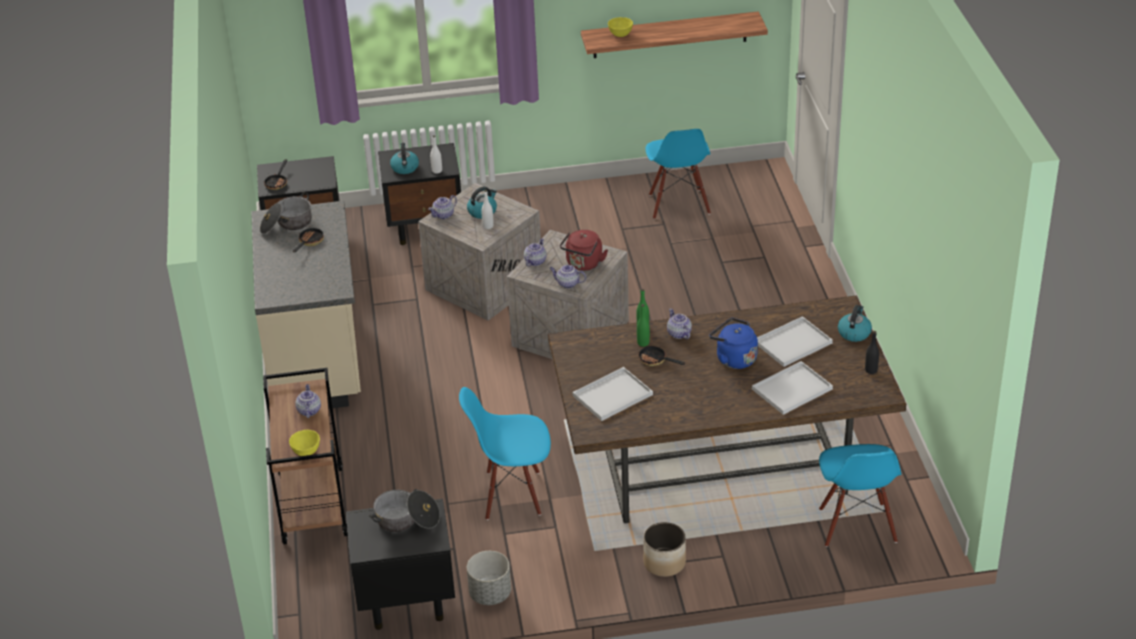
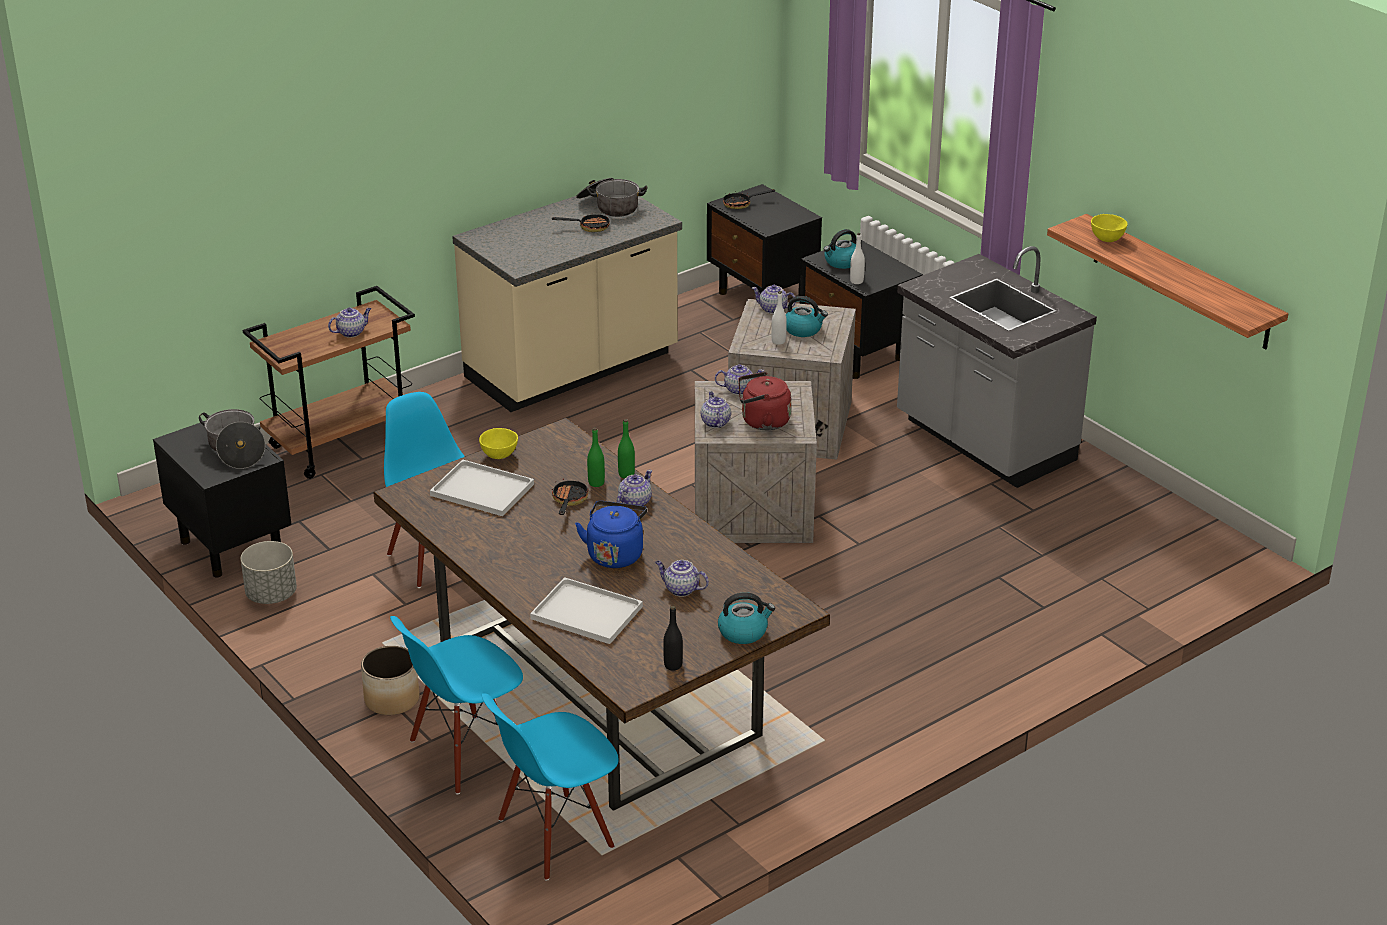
camera: 60 degrees right, 5 degrees down
yellow bowl [289,430,320,456] -> yellow bowl moved to [479,428,518,459]
blue chair [646,129,711,219] -> blue chair moved to [390,616,523,794]
white tray [757,316,833,367] -> teapot [655,560,709,597]
none -> grey counter [897,246,1097,488]

